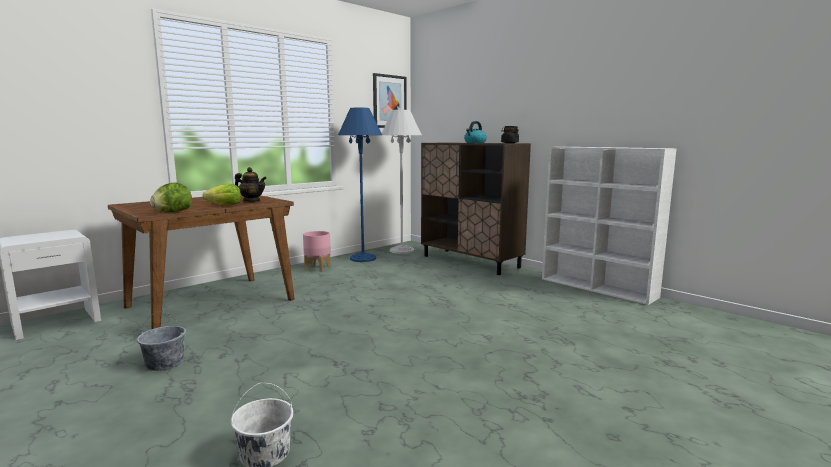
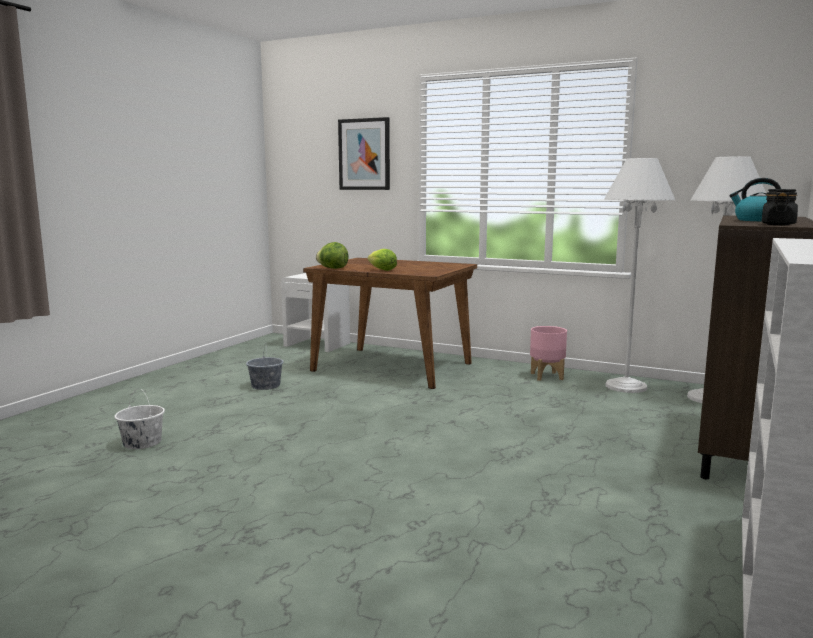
camera: 70 degrees right, 0 degrees up
teapot [235,167,267,202] -> none
blue floor lamp [338,108,382,262] -> white floor lamp [604,158,675,393]
picture [373,73,407,128] -> picture moved to [338,117,390,190]

